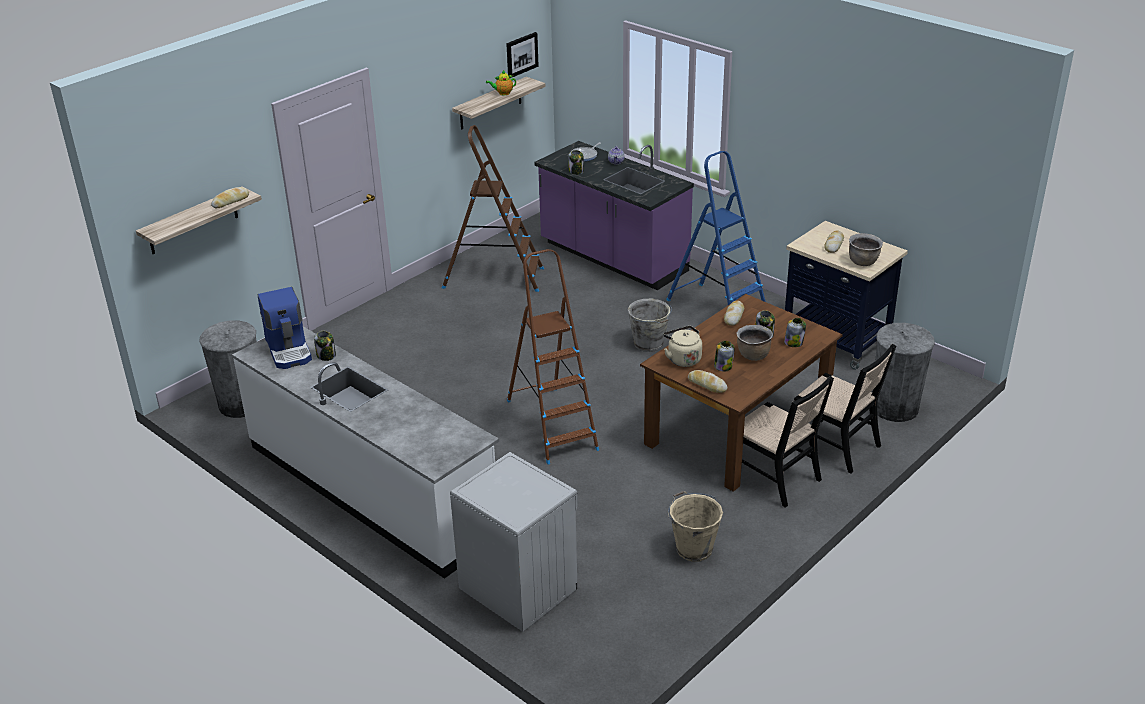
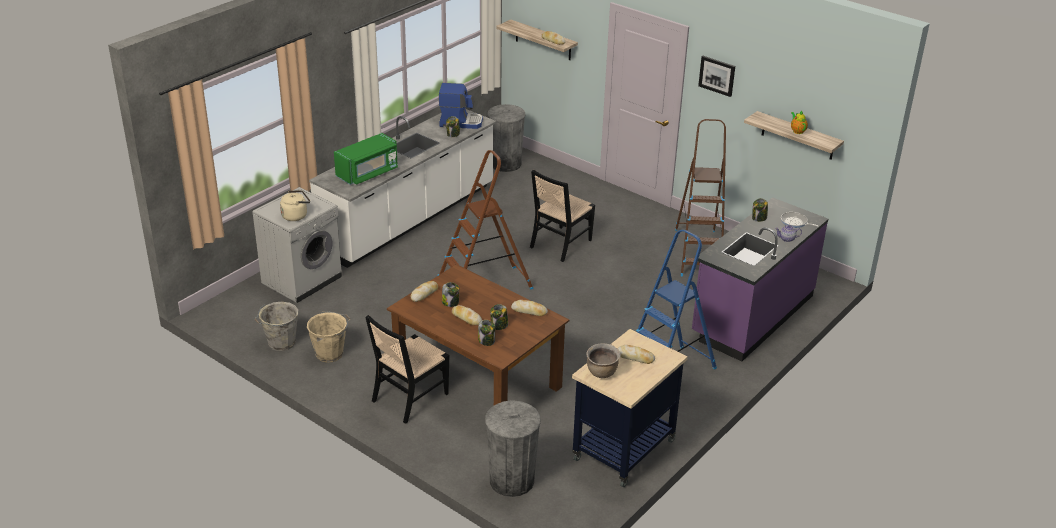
camera: 85 degrees right, 0 degrees up
coffee machine [257,287,312,369] -> coffee machine turned 150 degrees counterclockwise [439,83,483,129]
picture [506,32,539,77] -> picture moved to [698,56,735,97]
grey bucket [628,298,672,352] -> grey bucket moved to [255,302,298,351]
beige kettle [663,326,702,367] -> beige kettle moved to [280,190,310,221]
brown cooking pot [736,325,773,361] -> bread [452,305,482,326]
chair [794,344,896,473] -> chair moved to [530,170,595,262]
none -> green microwave [334,133,398,185]

